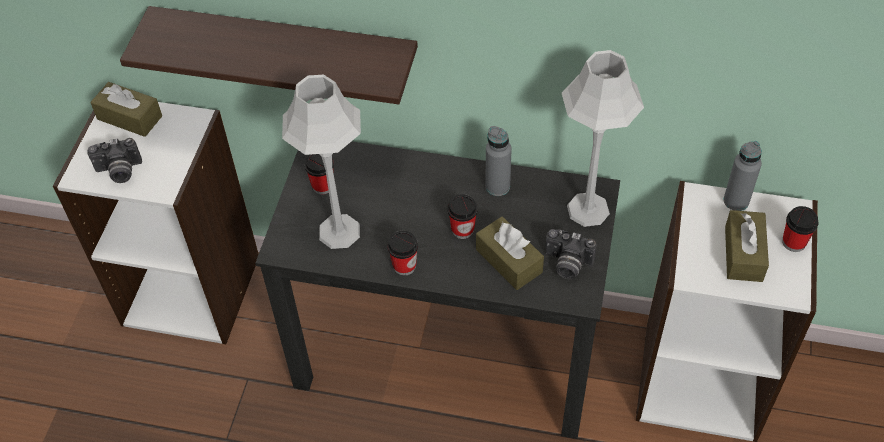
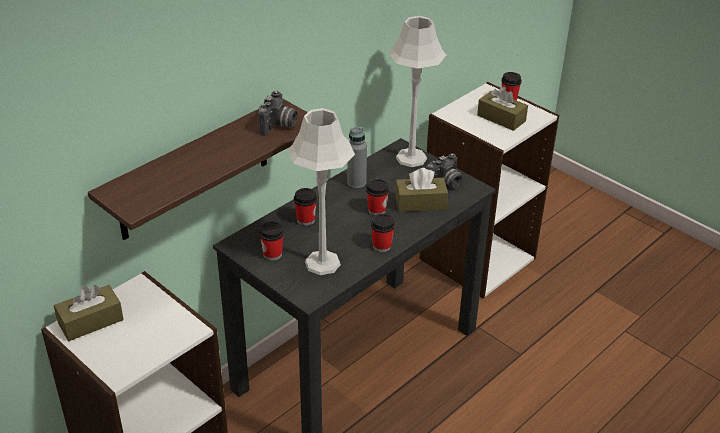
camera: 60 degrees left, 15 degrees down
camera [87,138,142,183] -> camera moved to [258,91,298,136]
grey bottle [723,141,762,211] -> none
none -> cup [294,188,317,226]

